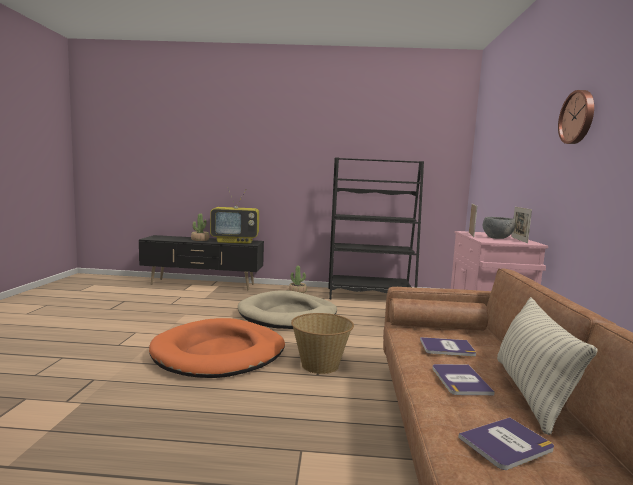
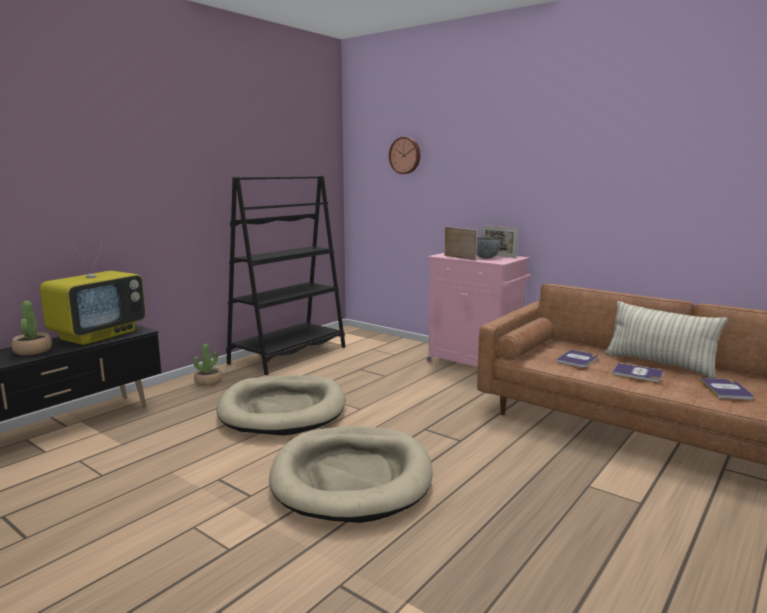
camera: 55 degrees left, 5 degrees up
orange dog bed [149,318,285,378] -> beige dog bed [269,426,433,523]
basket [291,313,354,374] -> none
wall clock [558,90,594,144] -> wall clock moved to [389,137,420,174]

